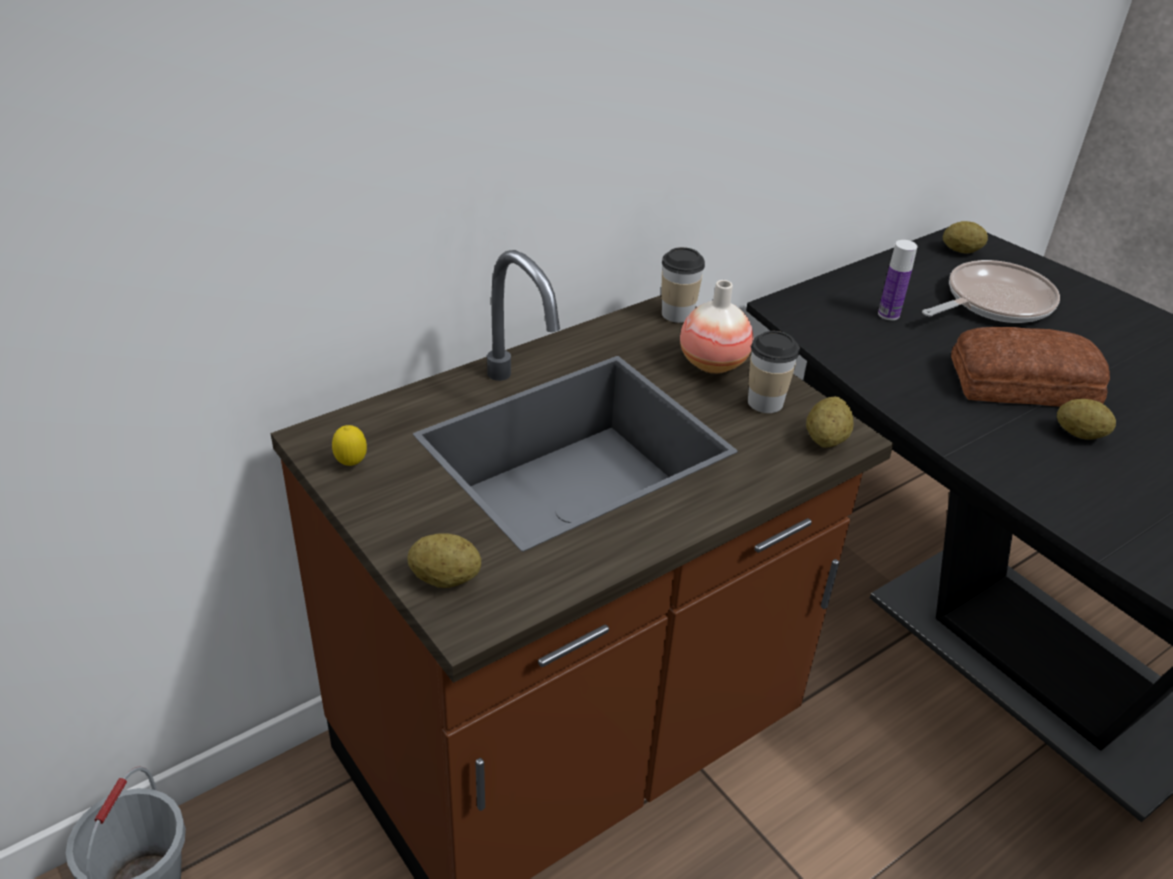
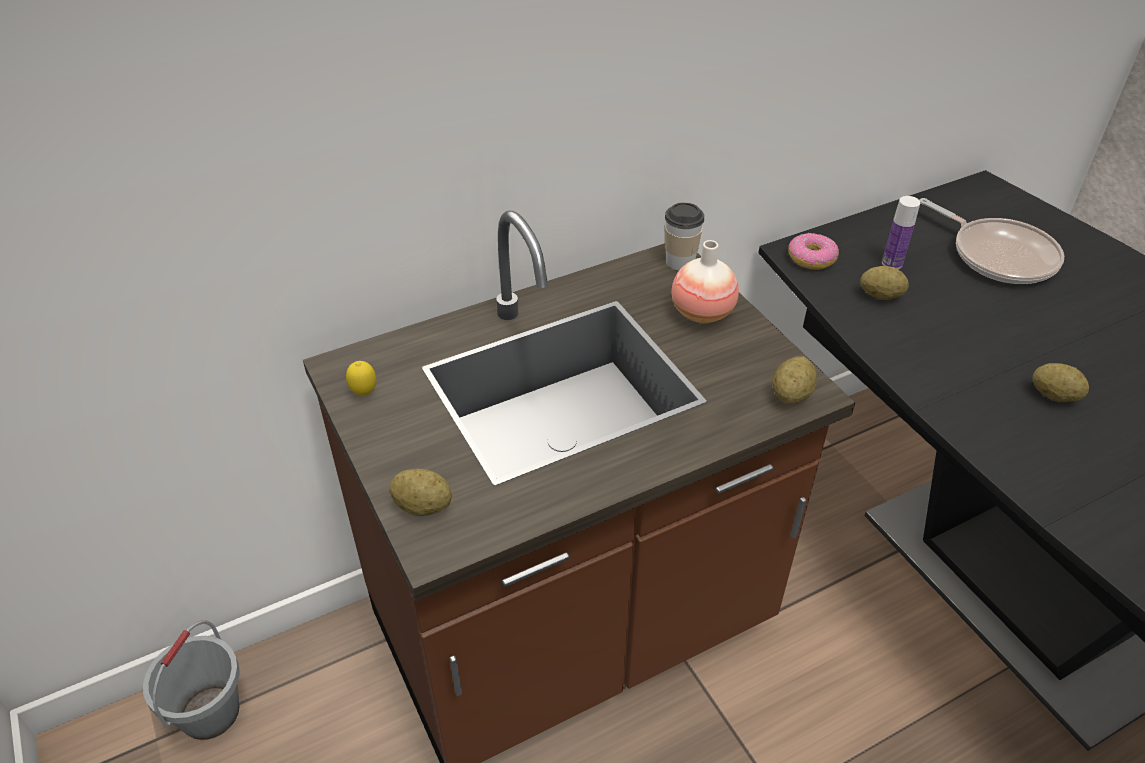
camera: 10 degrees right, 5 degrees up
cup [748,331,800,413] -> none
frying pan [922,260,1060,323] -> frying pan turned 75 degrees clockwise [919,198,1064,284]
potato [943,221,988,254] -> potato moved to [860,266,909,300]
bread [951,327,1110,406] -> none
none -> donut [788,233,839,269]

